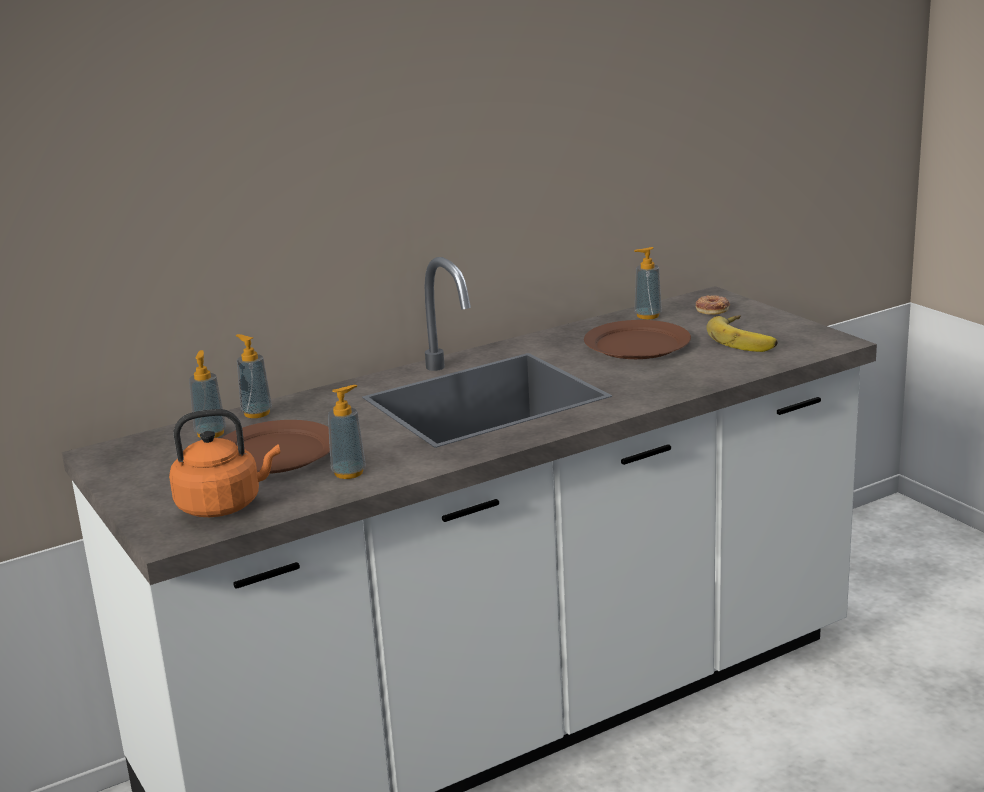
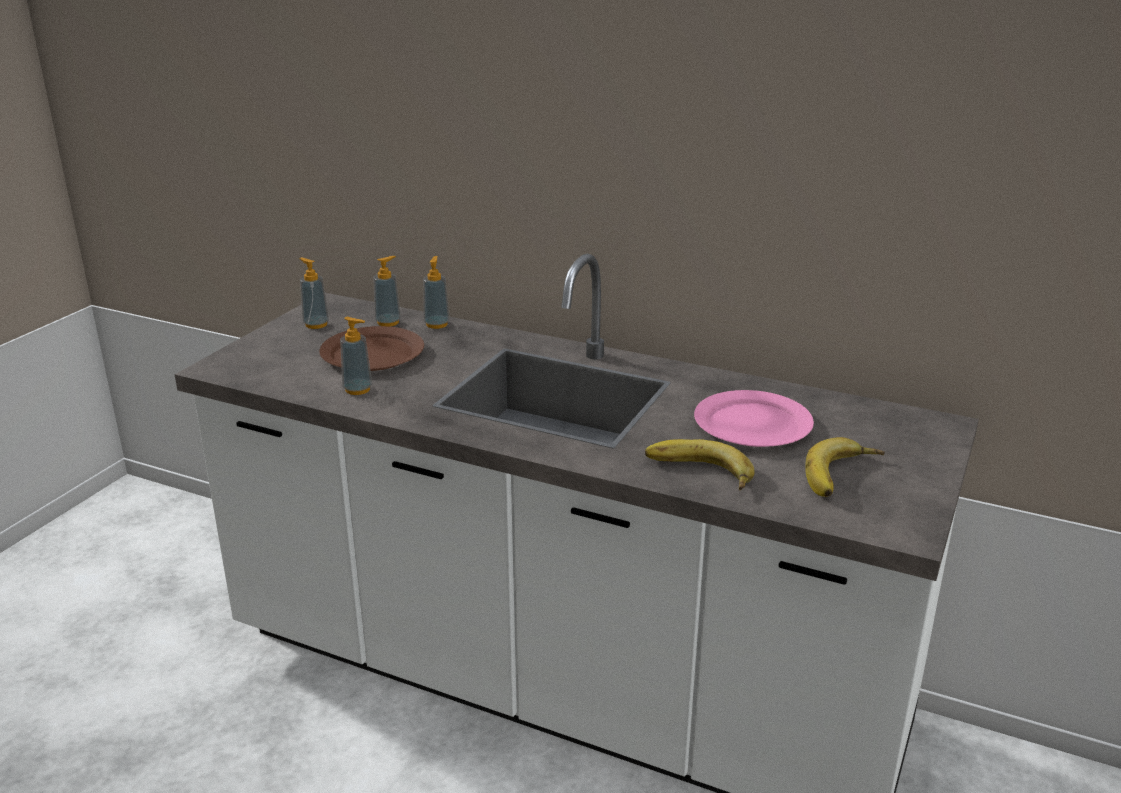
camera: 55 degrees right, 5 degrees up
orange kettle [169,409,280,517] -> none
brown plate [584,320,691,359] -> pink plate [694,390,814,447]
soap dispenser [634,247,662,320] -> soap dispenser moved to [299,258,329,329]
donut [696,295,730,315] -> none
none -> banana [645,439,755,490]

